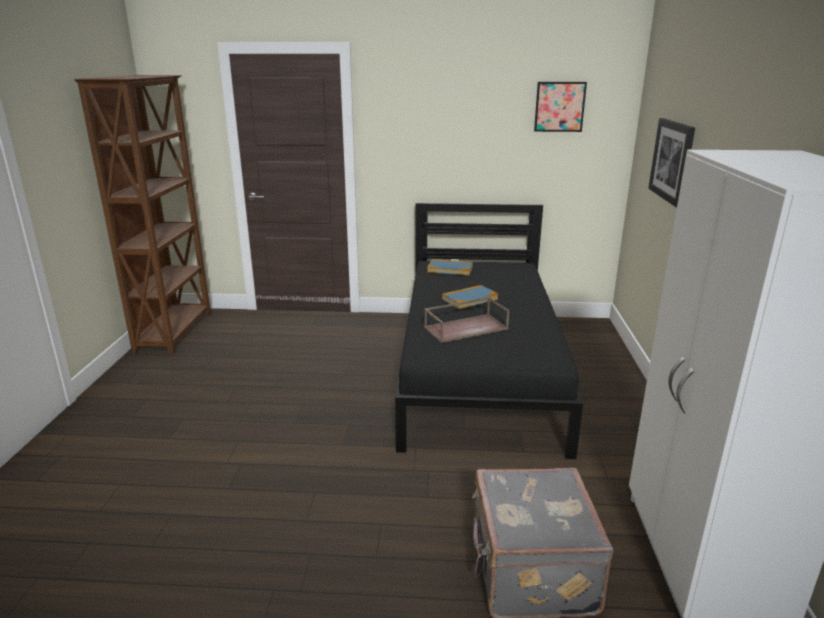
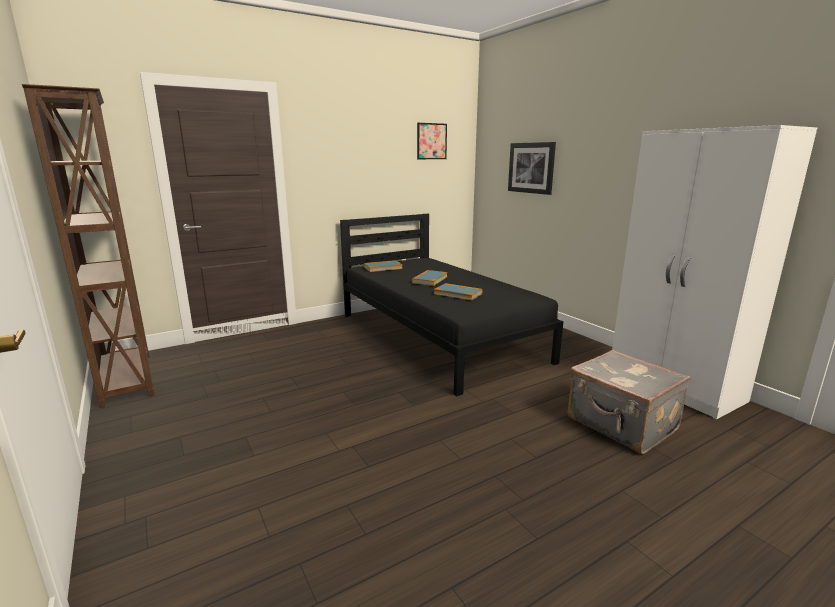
camera: 35 degrees left, 5 degrees down
brown tray [424,297,509,343] -> book [434,283,482,301]

